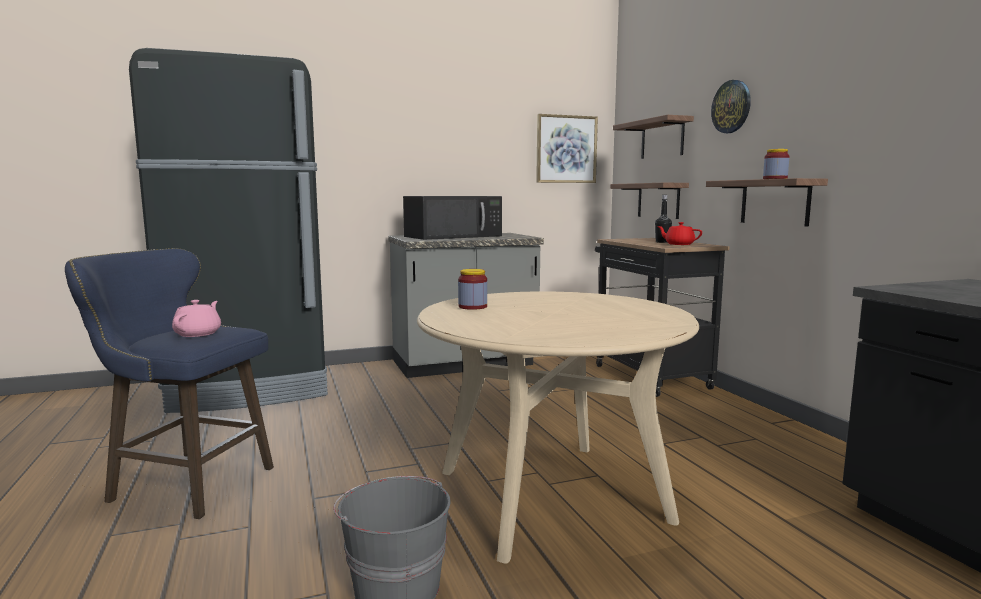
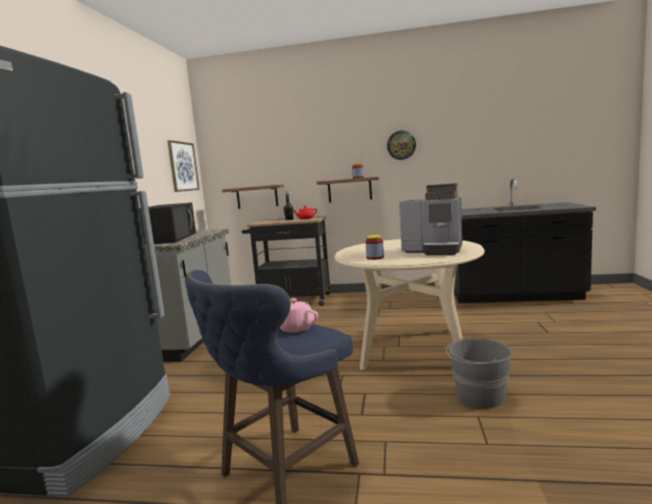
camera: 60 degrees left, 0 degrees up
shelf [613,115,694,159] -> none
wall clock [711,80,751,133] -> wall clock moved to [387,130,416,160]
none -> coffee machine [399,183,462,255]

